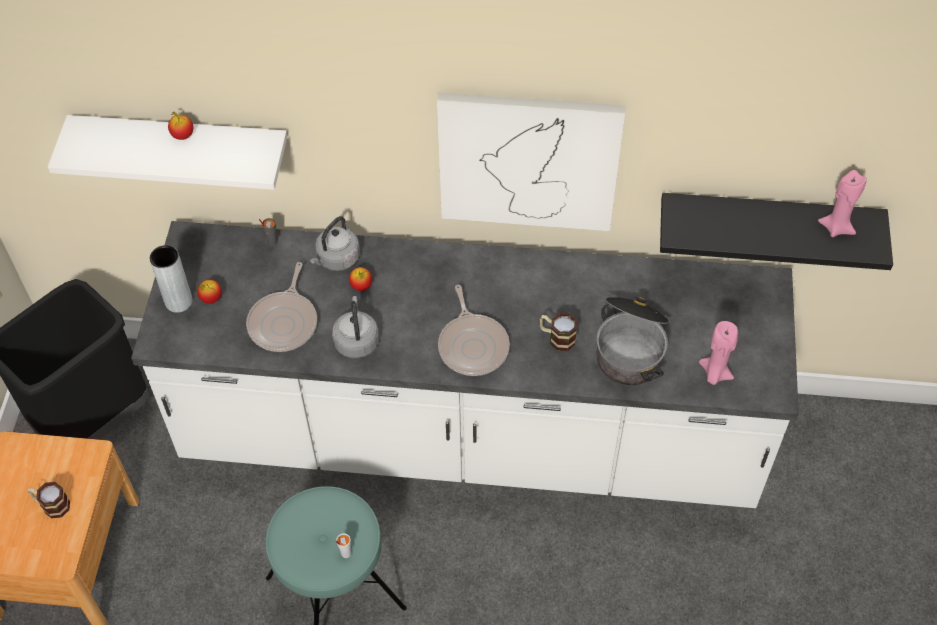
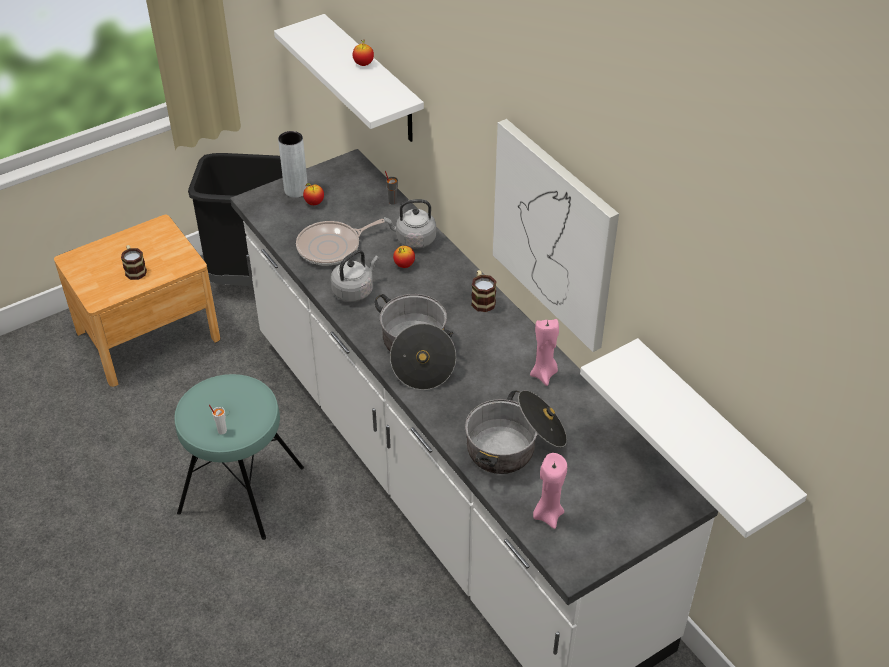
camera: 50 degrees right, 10 degrees down
frying pan [438,285,510,376] -> cooking pot [375,294,456,390]
mug [540,312,577,351] -> mug moved to [471,270,497,312]
black shelf [660,193,893,270] -> white shelf [580,338,807,538]
pink candle [818,170,867,238] -> pink candle moved to [530,319,559,386]

